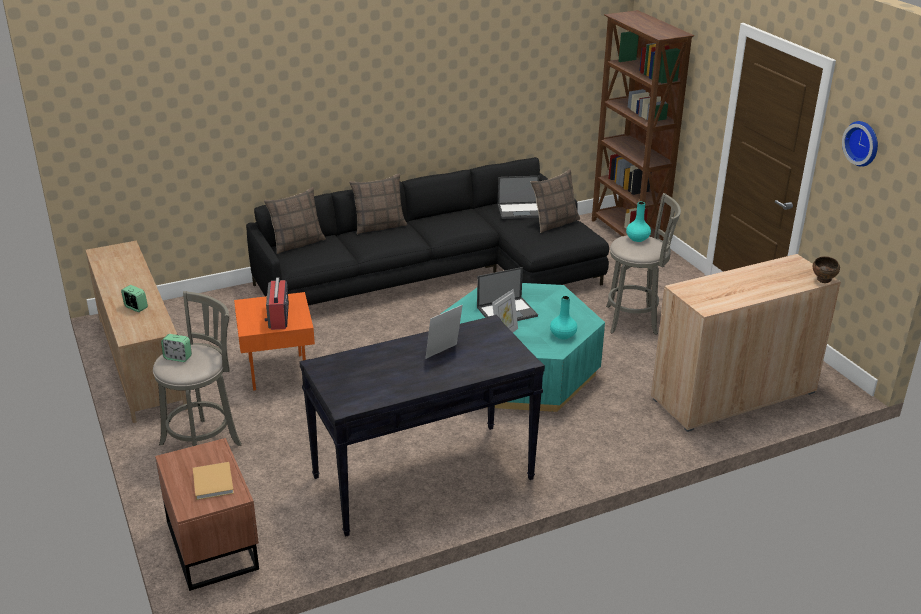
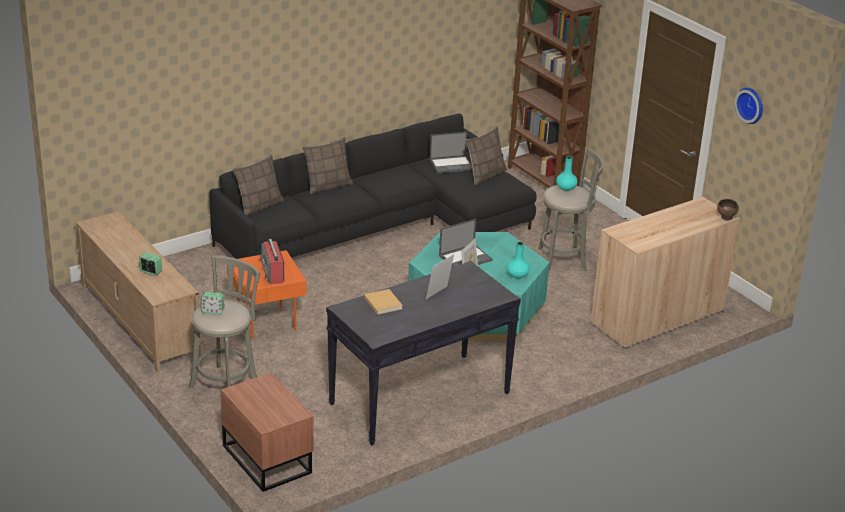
camera: 10 degrees left, 0 degrees up
beige book [193,462,234,500] -> beige book moved to [364,289,403,315]

